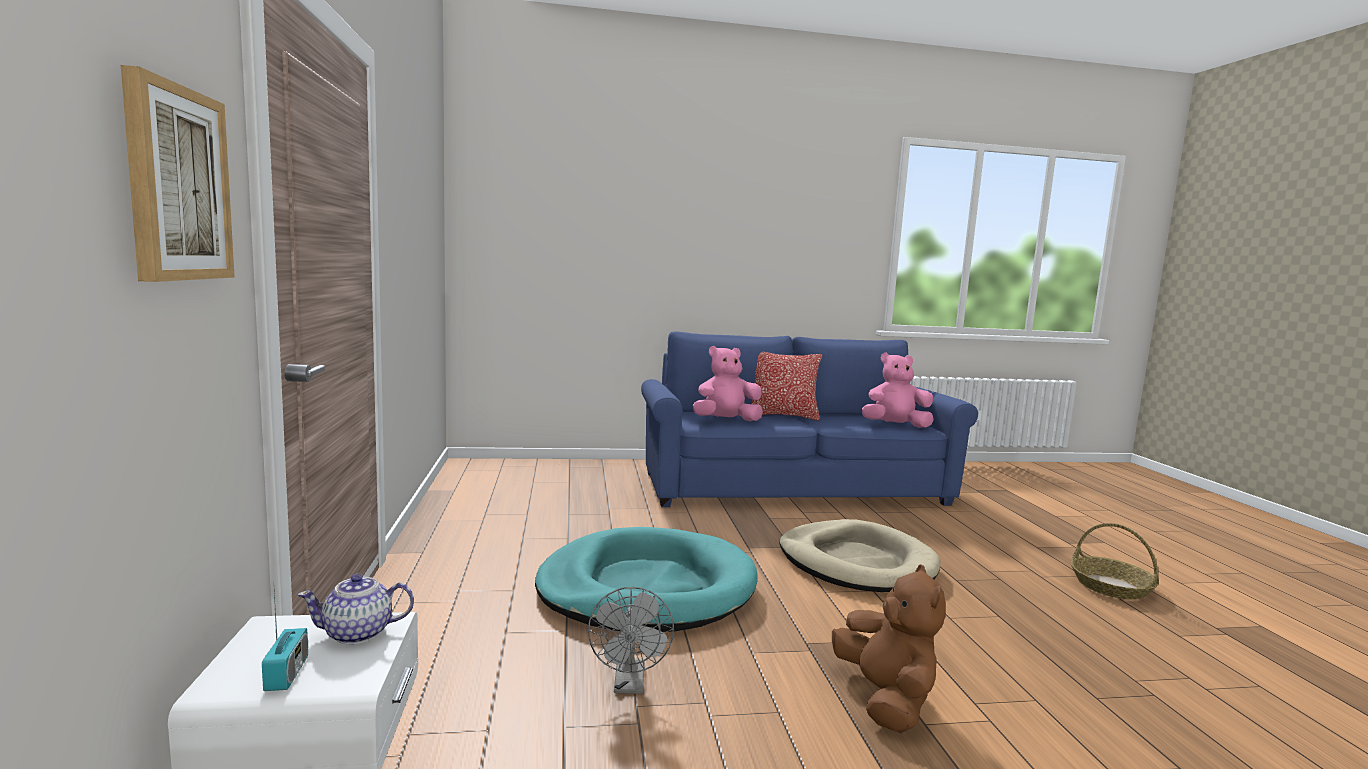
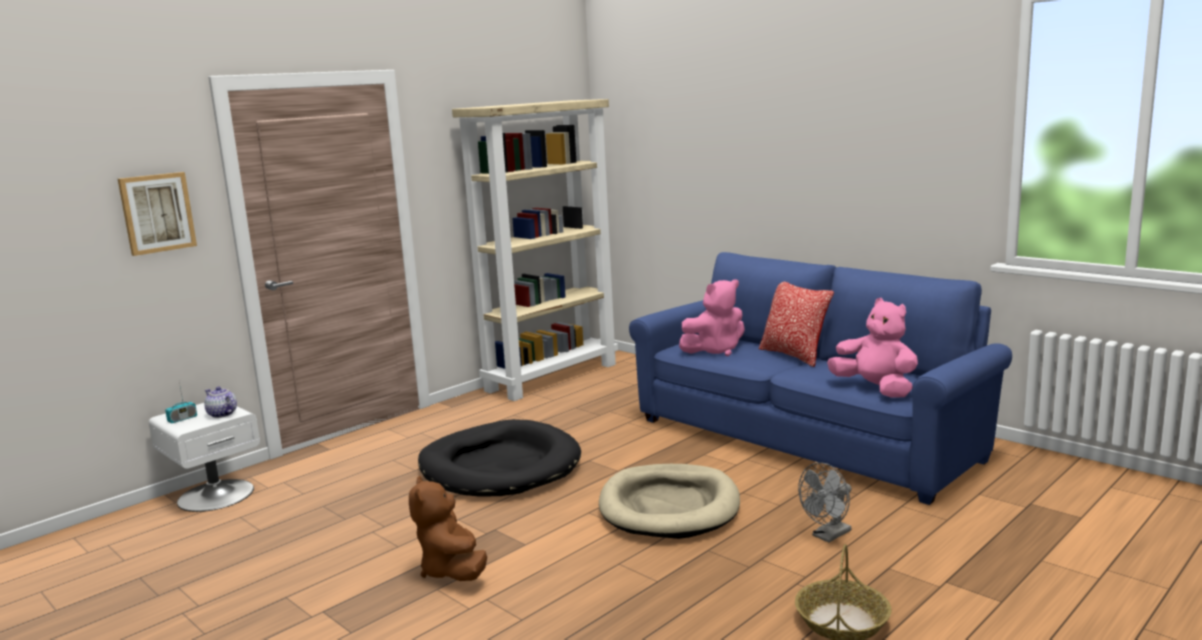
camera: 55 degrees right, 5 degrees up
turquoise dog bed [535,527,758,632] -> black dog bed [418,419,581,497]
grey fan [588,587,674,694] -> grey fan moved to [798,462,852,543]
pink plush toy [693,346,763,421] -> pink plush toy turned 120 degrees clockwise [679,279,745,356]
brown plush toy [832,564,945,733] -> brown plush toy turned 120 degrees clockwise [409,476,487,581]
none -> beige bookcase [452,99,618,401]

